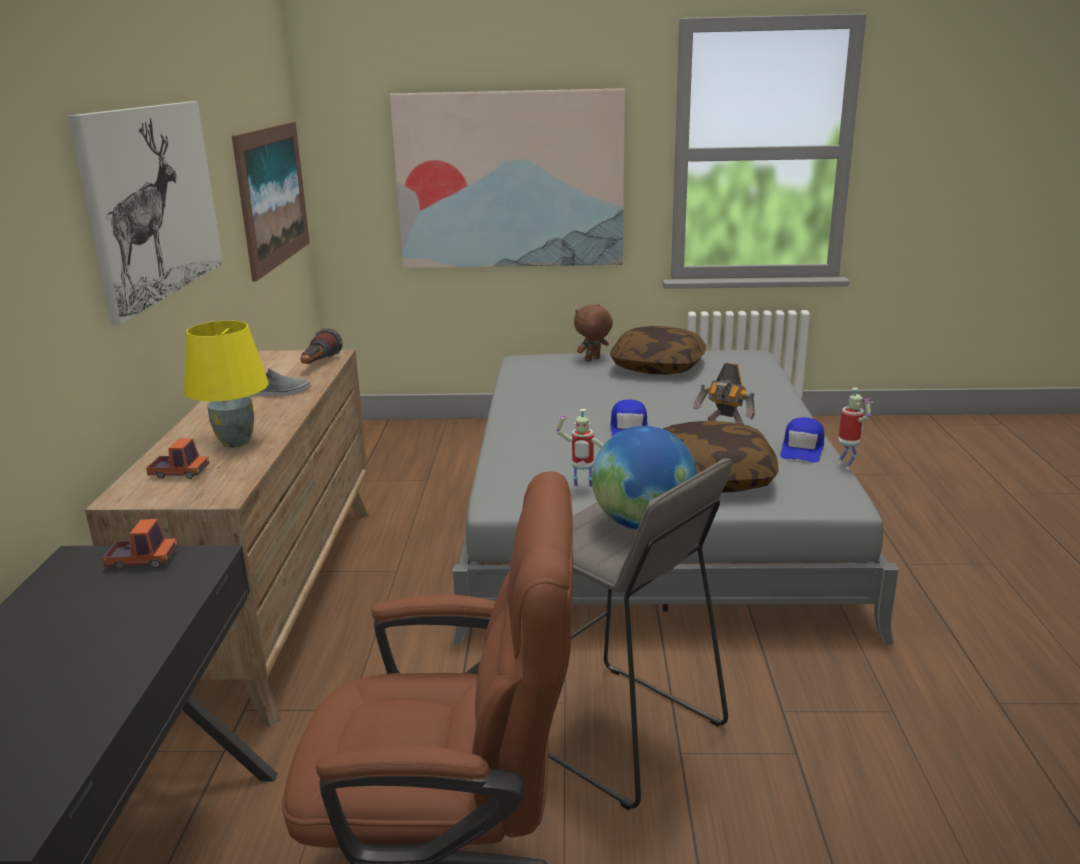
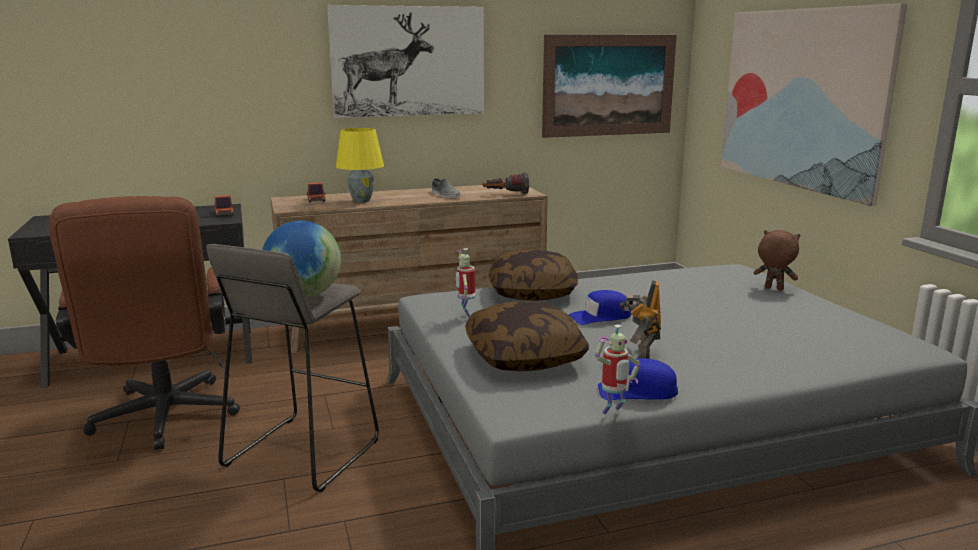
camera: 70 degrees right, 5 degrees down
pillow [610,326,706,374] -> pillow moved to [488,250,578,301]

